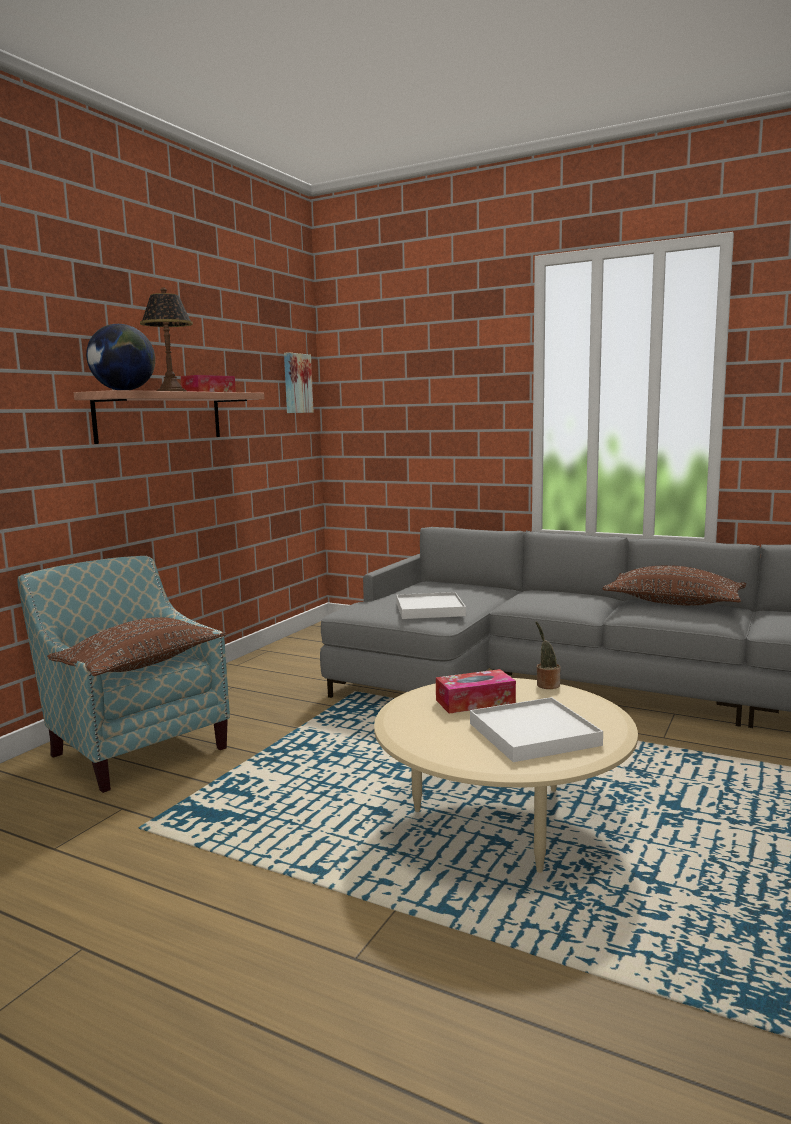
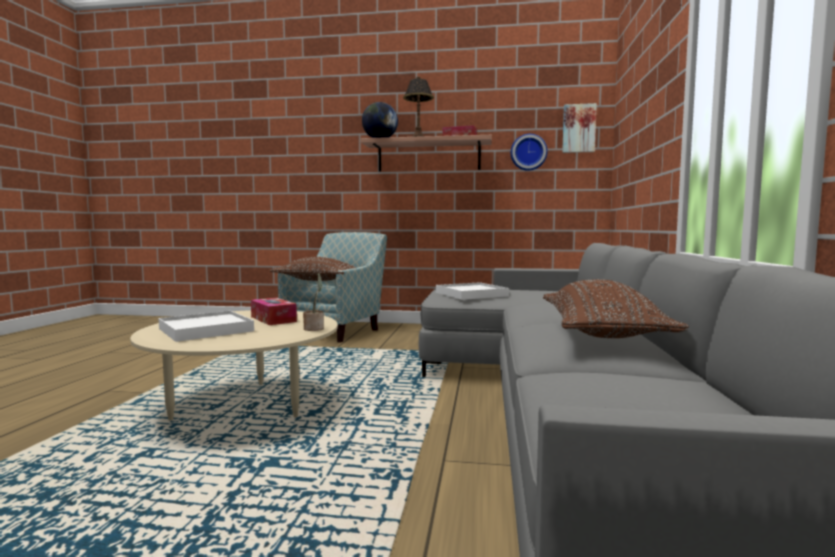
camera: 70 degrees right, 5 degrees down
none -> wall clock [511,134,548,171]

